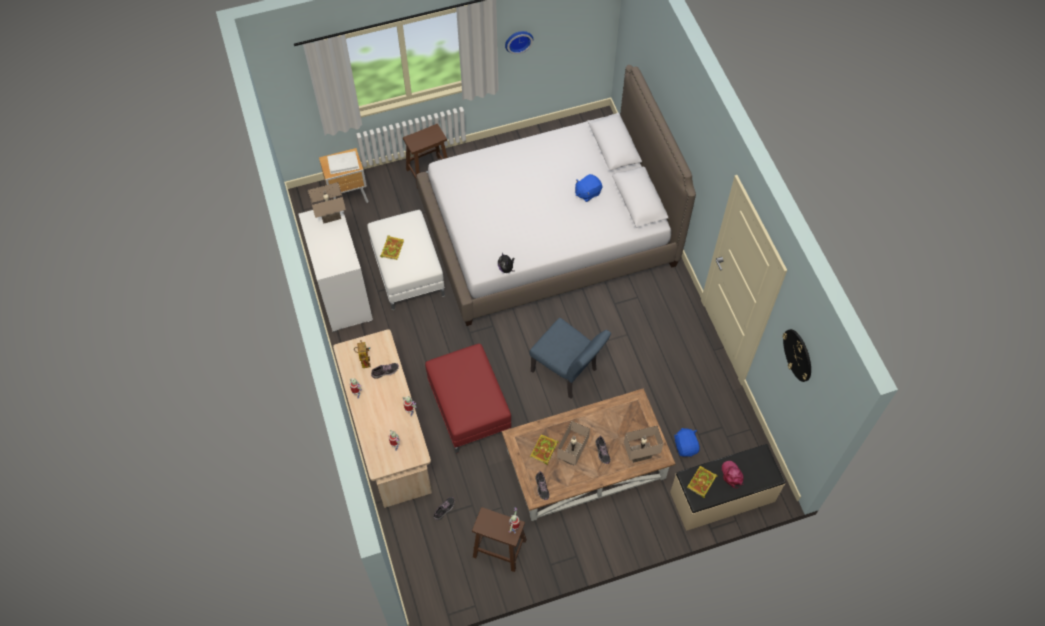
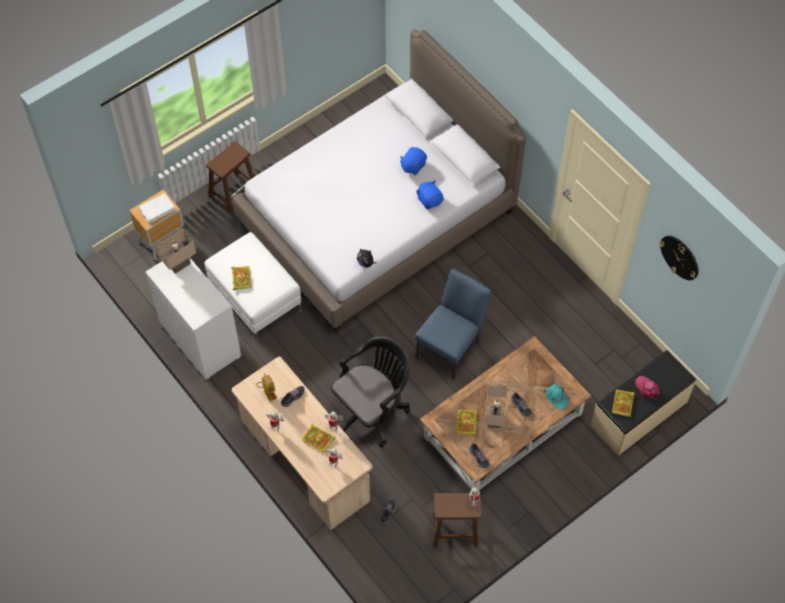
camera: 20 degrees left, 0 degrees up
red ottoman [425,344,511,453] -> black office chair [331,337,410,447]
wall clock [505,31,533,54] -> none
blue chair [530,318,611,399] -> blue chair turned 75 degrees counterclockwise [415,269,492,380]
beige table lamp [624,426,664,463] -> turquoise cap [544,384,569,410]
blue plush toy [674,428,700,457] -> blue plush toy moved to [416,181,444,209]
none -> book [302,424,335,453]

